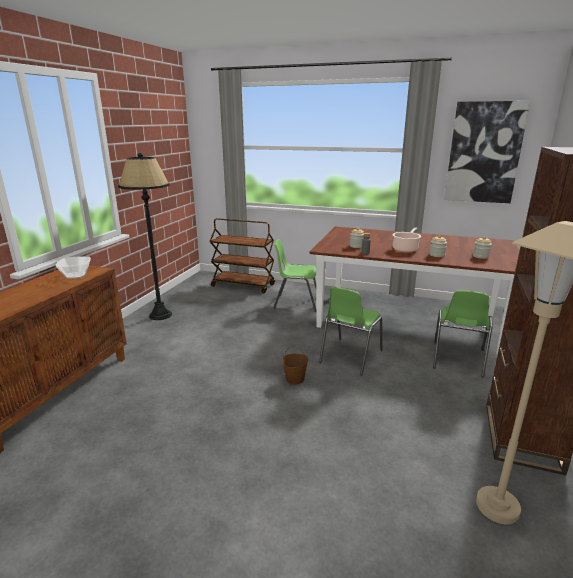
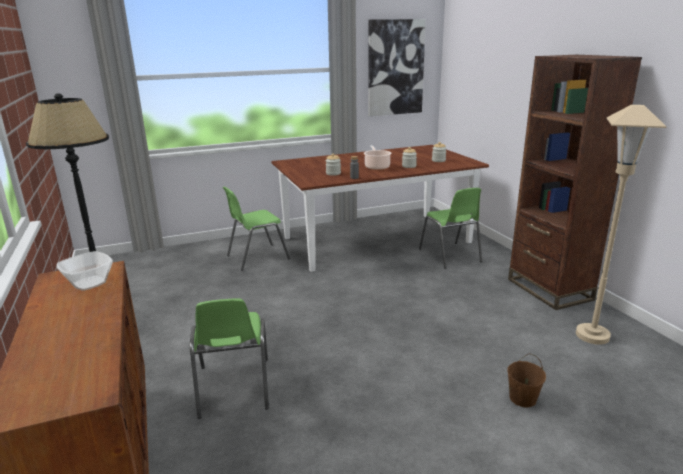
camera: 40 degrees left, 0 degrees up
brown cart [209,218,275,293] -> none
brown bucket [282,346,309,385] -> brown bucket moved to [508,354,546,407]
green chair [319,287,383,375] -> green chair moved to [190,299,269,419]

